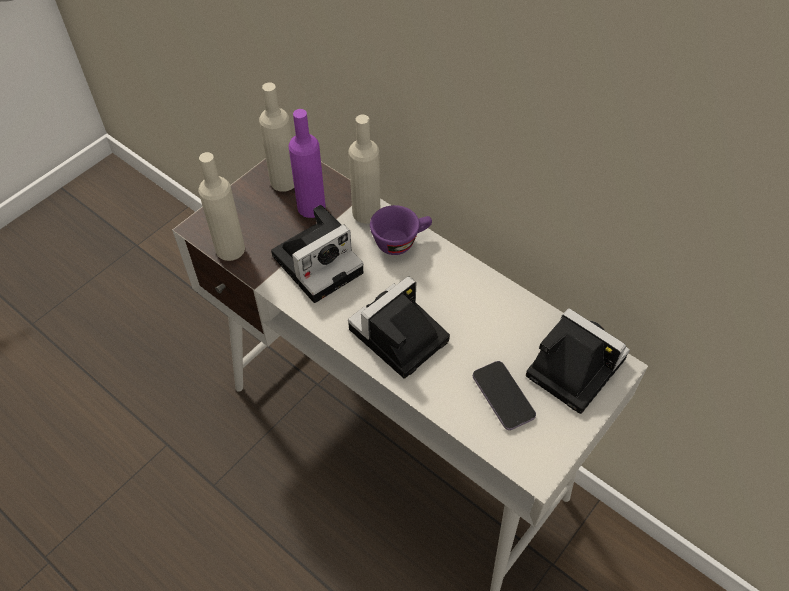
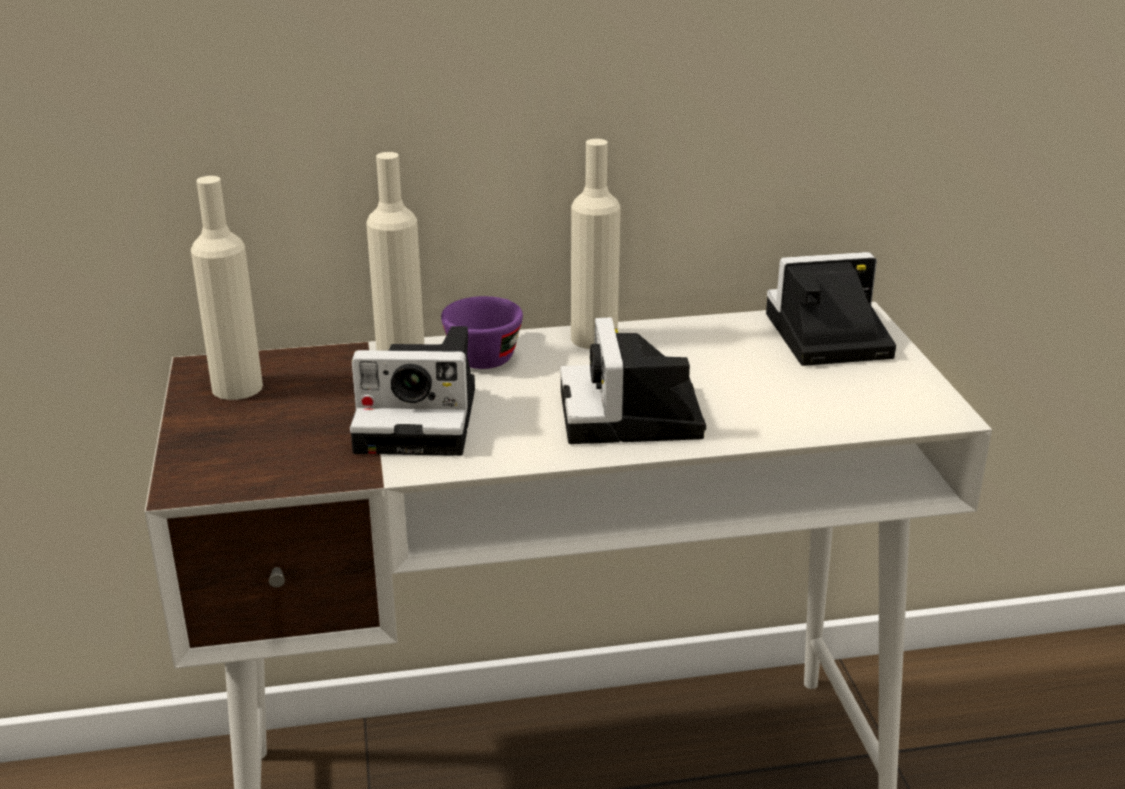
camera: 50 degrees left, 25 degrees down
beige bottle [199,152,245,261] -> beige bottle moved to [571,139,620,349]
camera [271,205,363,303] -> camera turned 90 degrees clockwise [350,326,475,456]
purple bottle [289,109,326,218] -> none
phone [473,361,536,430] -> none

